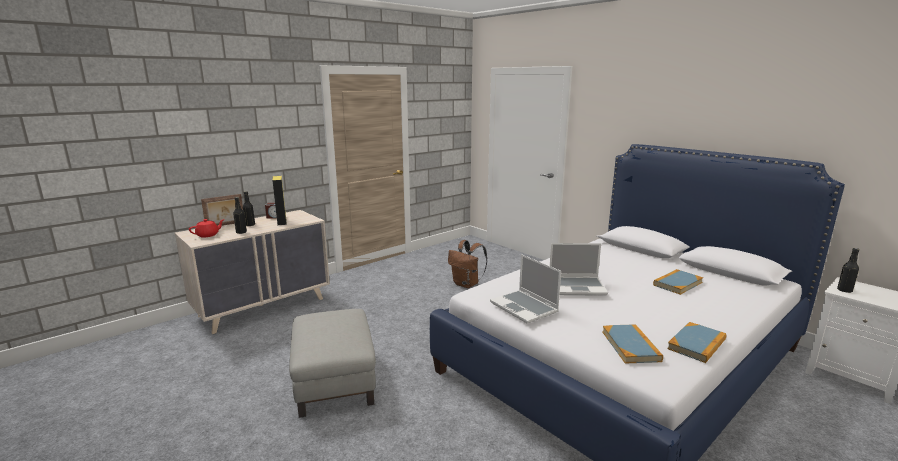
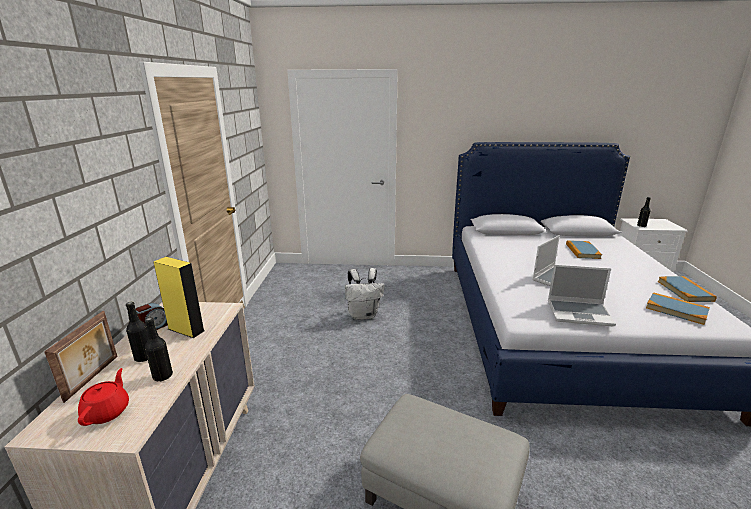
camera: 45 degrees left, 5 degrees up
brown backpack [448,240,487,288] -> white backpack [345,268,384,320]

